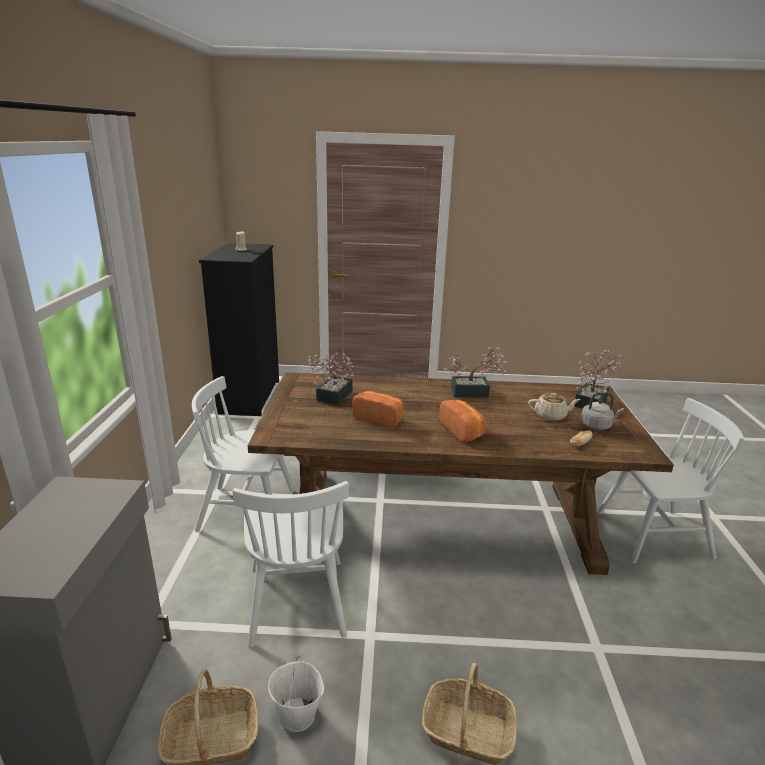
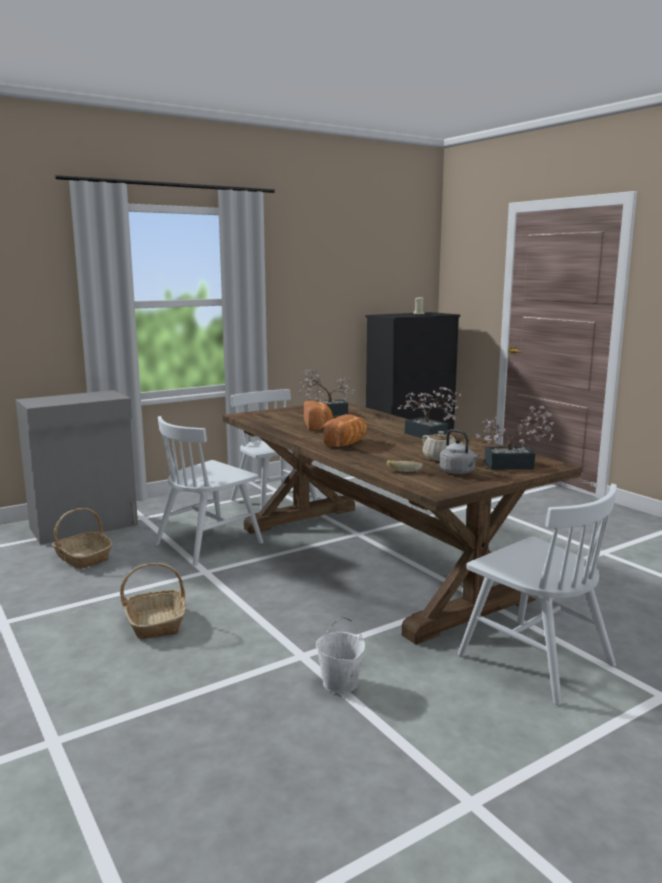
camera: 55 degrees right, 10 degrees down
white bucket [268,656,324,732] -> white bucket moved to [316,617,365,694]

